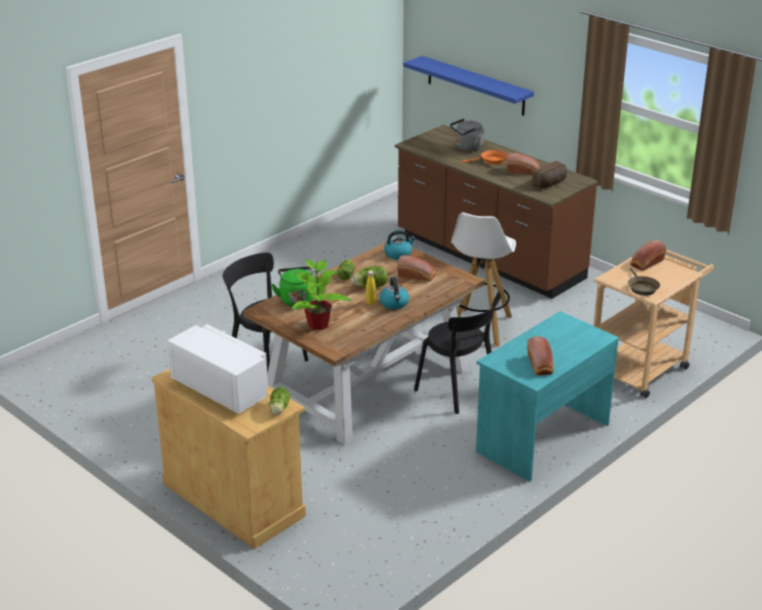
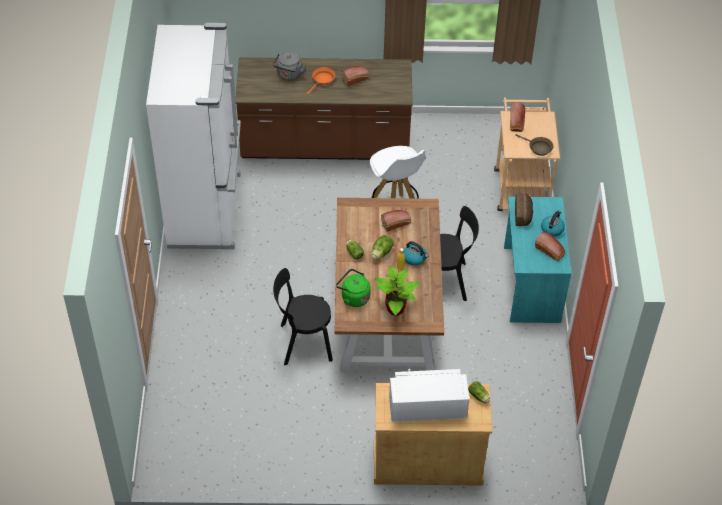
camera: 45 degrees left, 20 degrees up
kettle [384,230,415,260] -> kettle moved to [541,211,565,237]
blue shelf [403,56,534,116] -> none
bread [532,161,567,188] -> bread moved to [515,193,533,226]
none -> white fridge [146,23,241,249]

